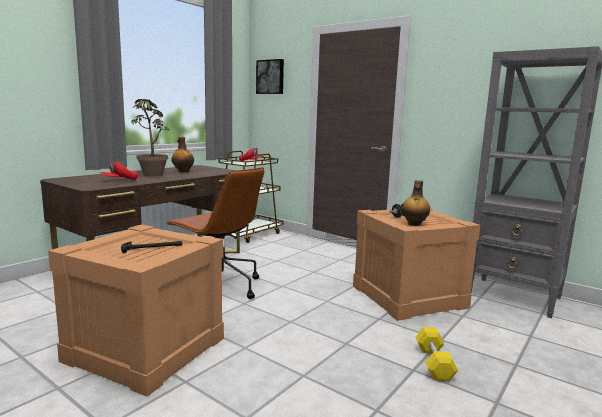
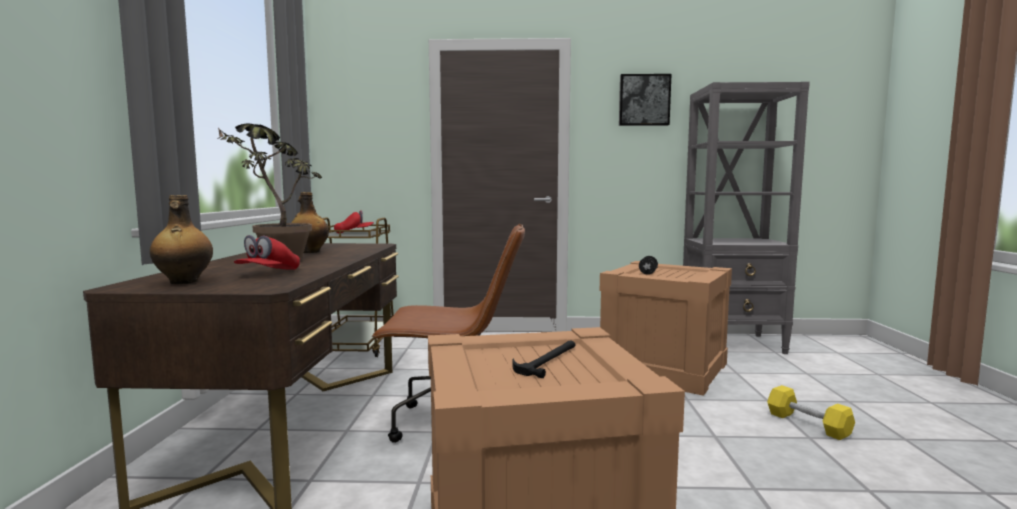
camera: 35 degrees left, 5 degrees down
picture [256,59,284,94] -> picture moved to [619,74,671,126]
bottle [402,180,430,226] -> bottle moved to [150,195,213,284]

